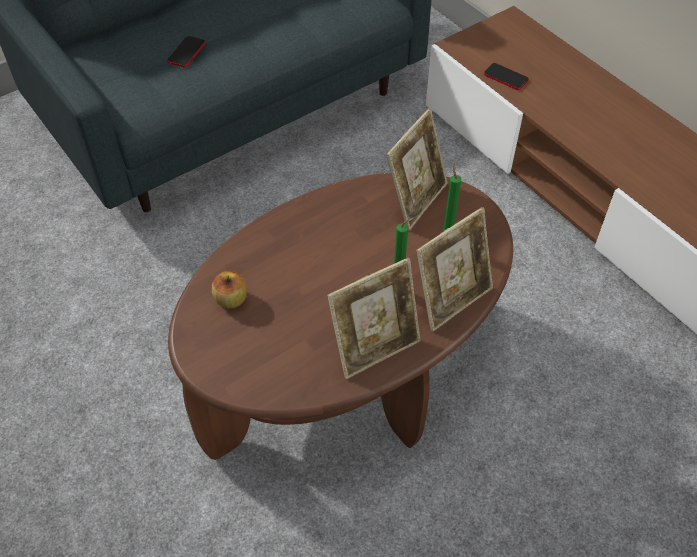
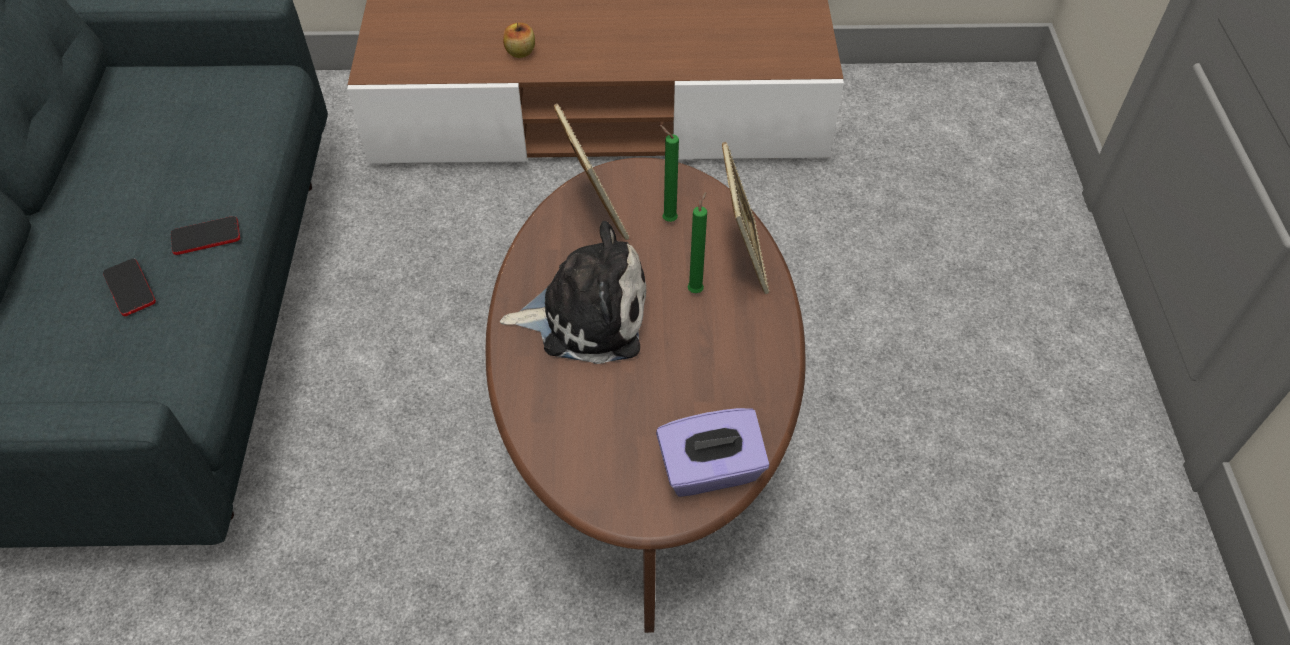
camera: 55 degrees left, 0 degrees up
apple [211,271,247,308] -> apple moved to [503,23,535,58]
picture frame [327,258,421,379] -> none
phone [484,63,529,90] -> phone moved to [171,216,240,255]
none -> plush toy [500,221,646,364]
none -> purple tissue box [656,408,769,497]

